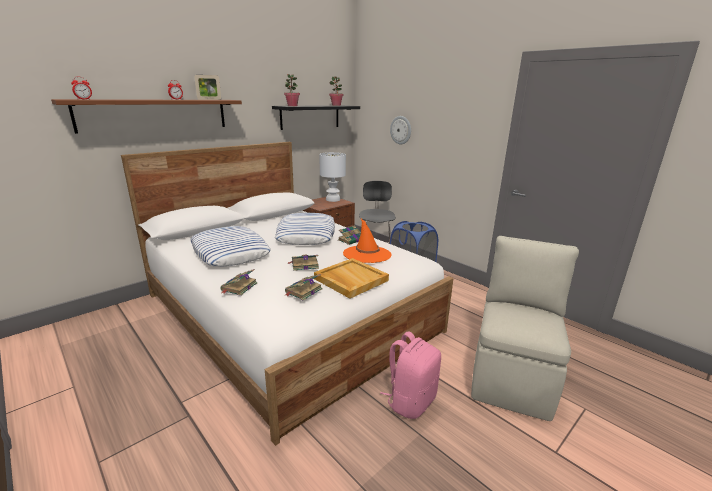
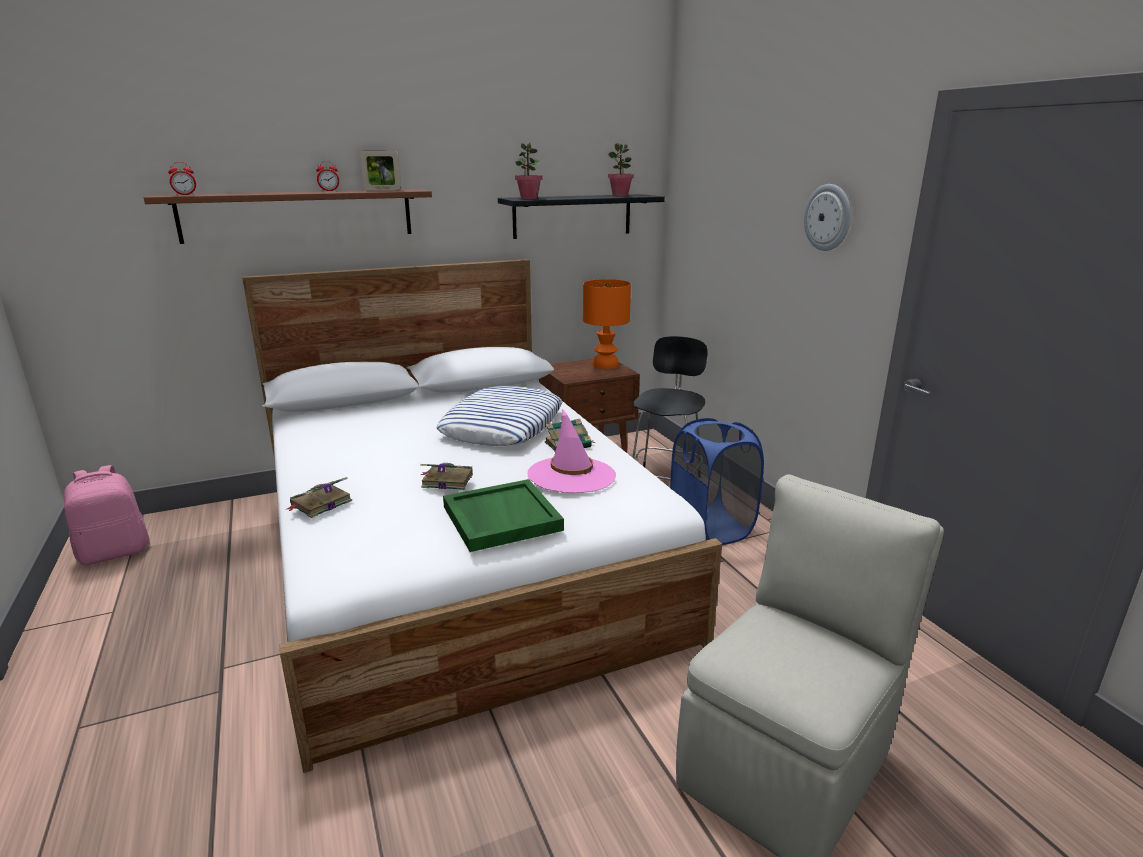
camera: 20 degrees right, 0 degrees up
pillow [190,226,271,266] -> none
book [285,274,323,300] -> none
beige tray [314,258,389,299] -> green tray [443,479,564,552]
white table lamp [319,152,346,202] -> orange table lamp [583,279,631,369]
orange hat [343,219,392,263] -> pink hat [527,409,616,493]
pink backpack [380,331,441,419] -> pink backpack moved to [64,465,150,566]
wall clock [390,116,411,144] -> wall clock moved to [804,184,851,251]

